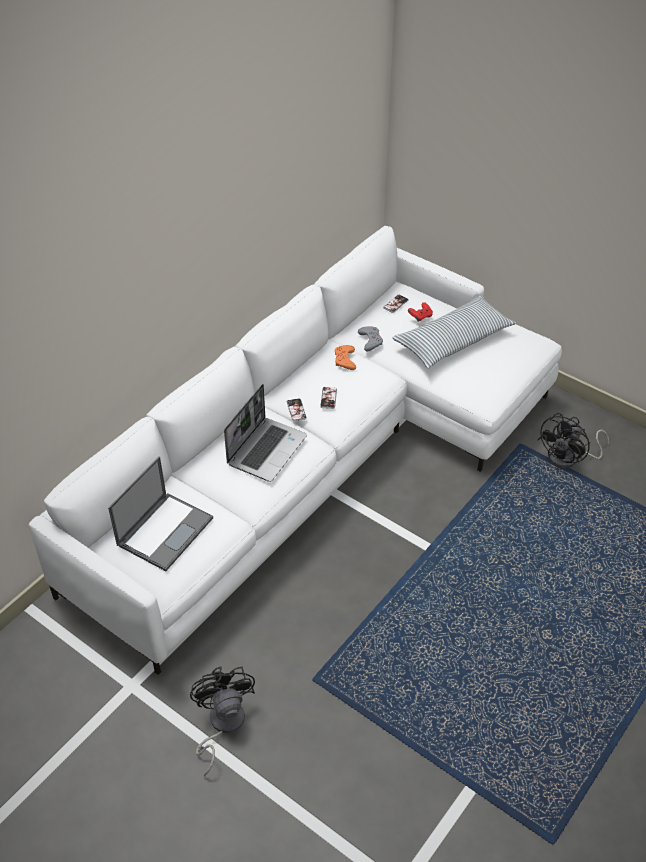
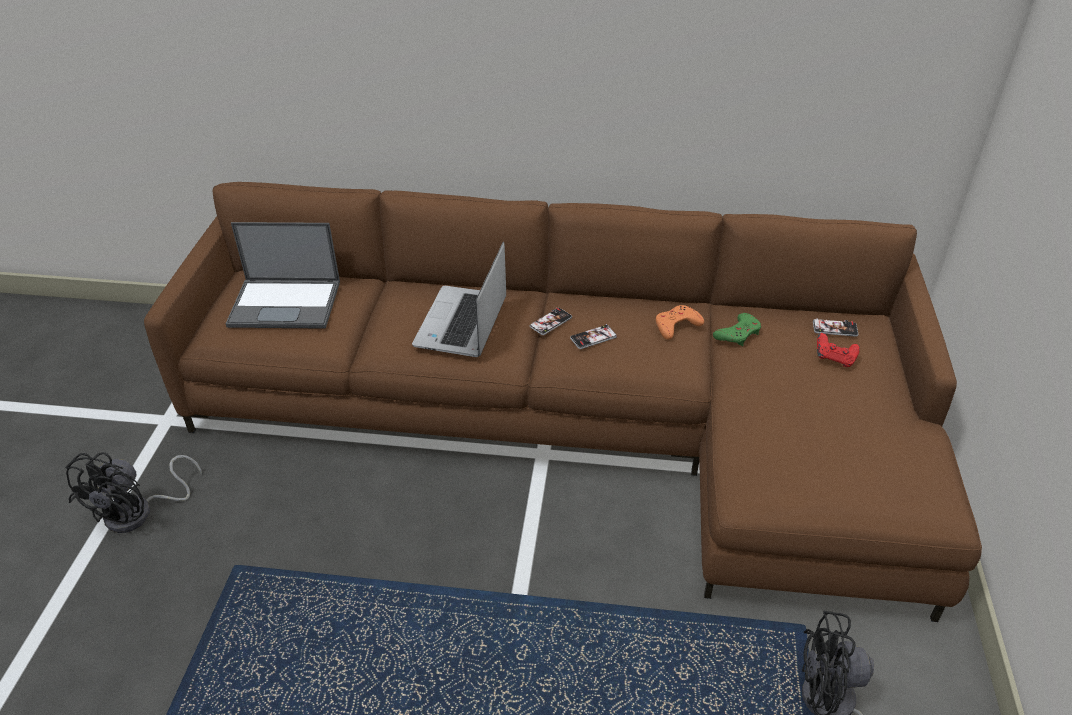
camera: 60 degrees right, 5 degrees down
white sofa [29,226,562,675] -> brown sofa [144,182,982,622]
black fan [190,667,255,776] -> black fan turned 150 degrees clockwise [65,452,202,533]
laptop [224,384,307,482] -> laptop turned 105 degrees clockwise [412,242,506,357]
grey game controller [358,326,383,351] -> green game controller [713,313,761,346]
pillow [392,295,516,369] -> none

